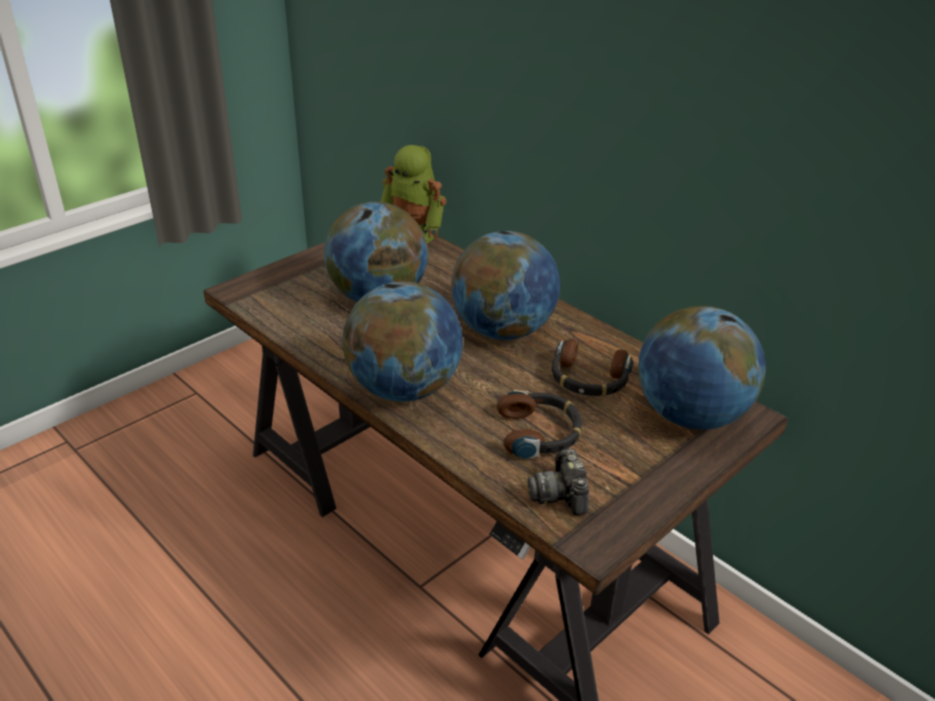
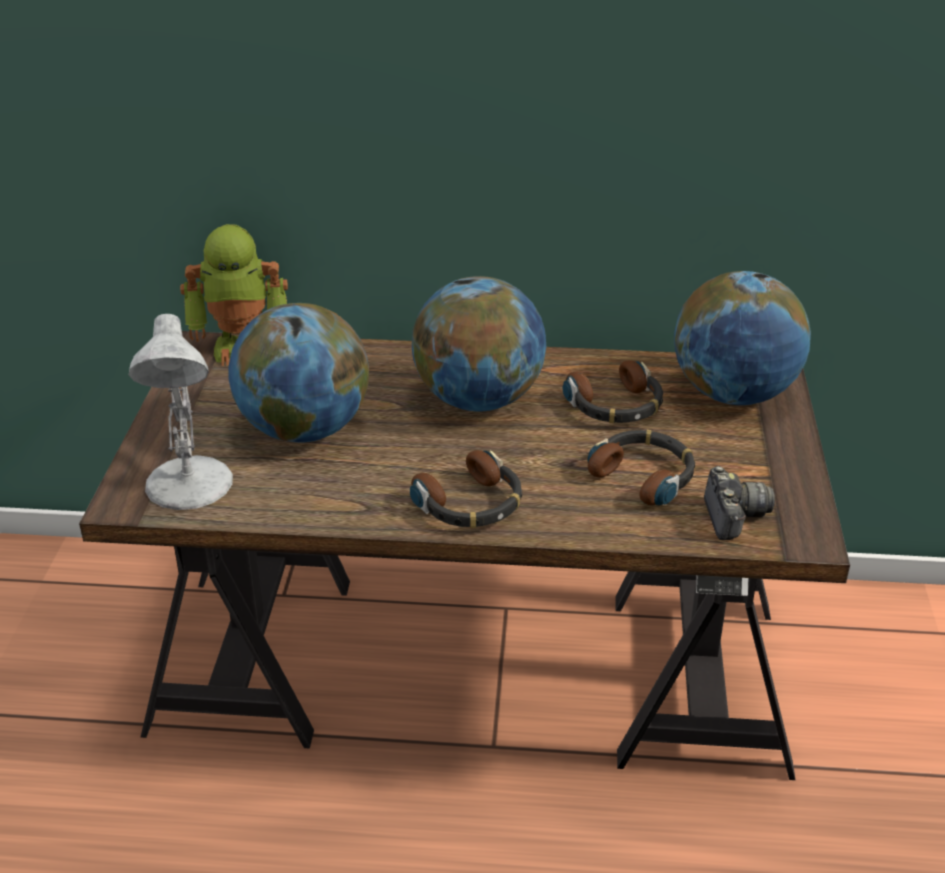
camera: 40 degrees left, 0 degrees up
globe [342,281,463,402] -> headphones [410,450,522,528]
camera [528,449,589,515] -> camera turned 135 degrees counterclockwise [704,466,775,540]
none -> white table lamp [129,314,233,510]

